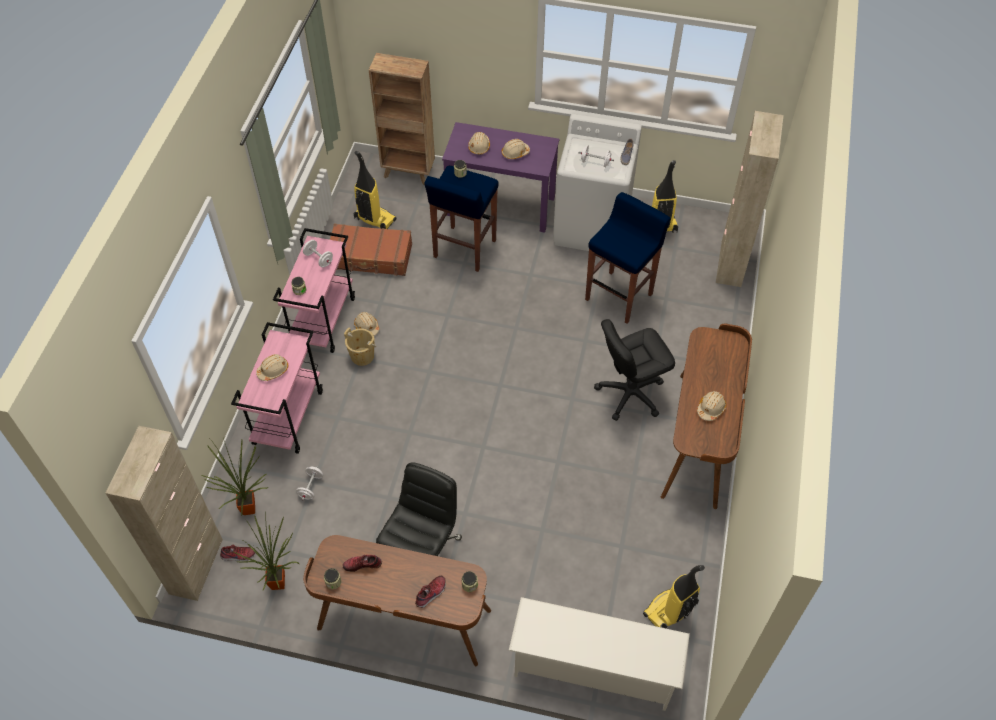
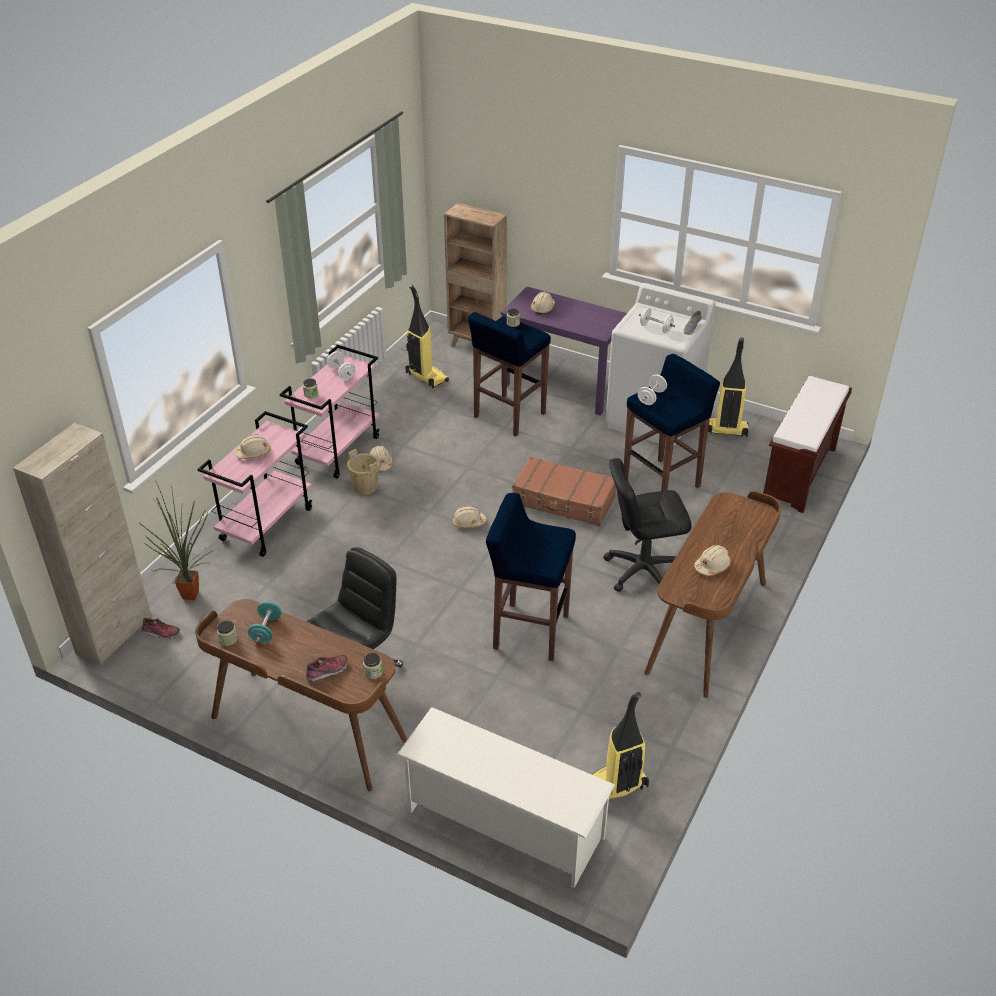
camera: 15 degrees right, 15 degrees down
potted plant [234,515,299,590] -> none
white dumbbell [296,466,323,500] -> white dumbbell moved to [638,375,667,405]
brown suitcase [330,224,412,276] -> brown suitcase moved to [512,456,616,526]
shoe [342,555,382,572] -> turquoise dumbbell [248,601,282,643]
beige hard hat [502,139,530,159] -> beige hard hat moved to [452,506,486,528]
beige cabinet [716,111,784,287] -> brown bench [763,376,852,513]
none -> blue stool [486,493,576,661]

